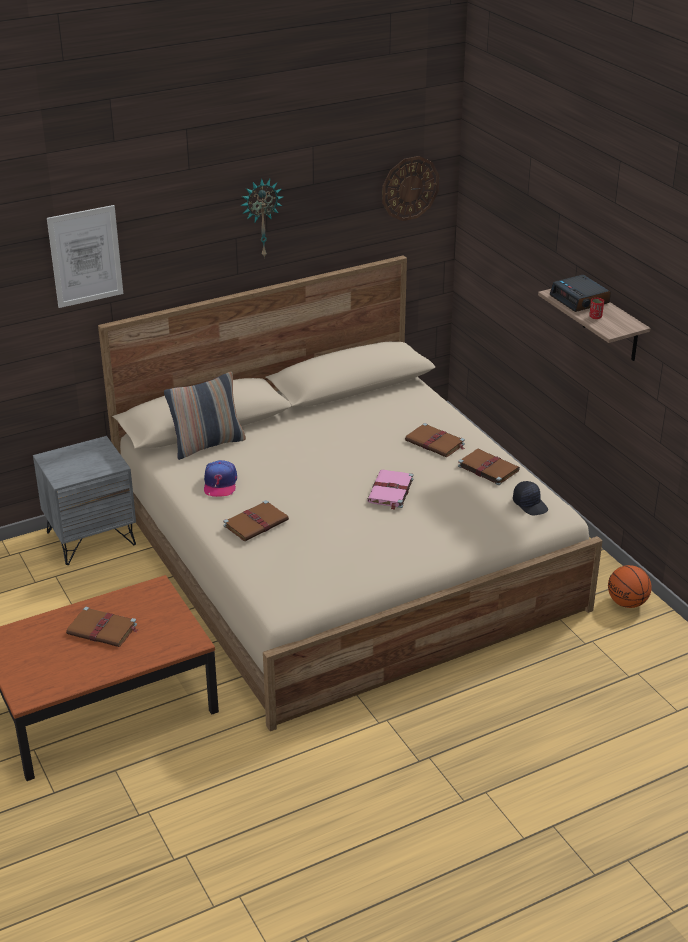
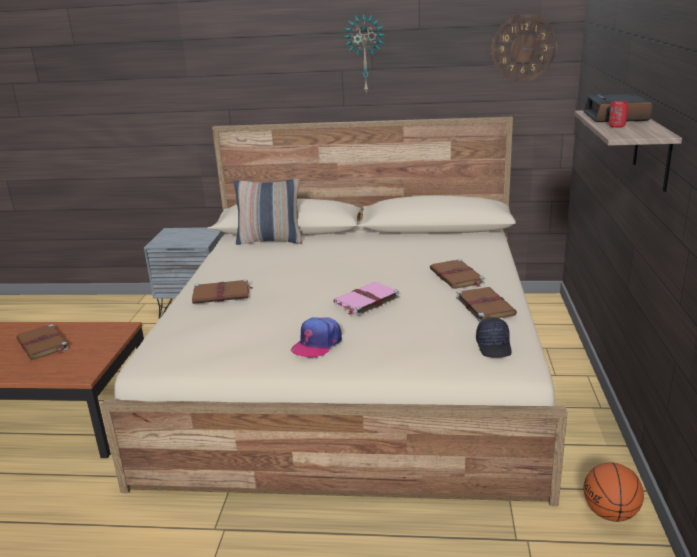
camera: 35 degrees right, 10 degrees down
picture [47,205,123,308] -> none
cap [204,460,237,497] -> cap moved to [291,317,342,358]

